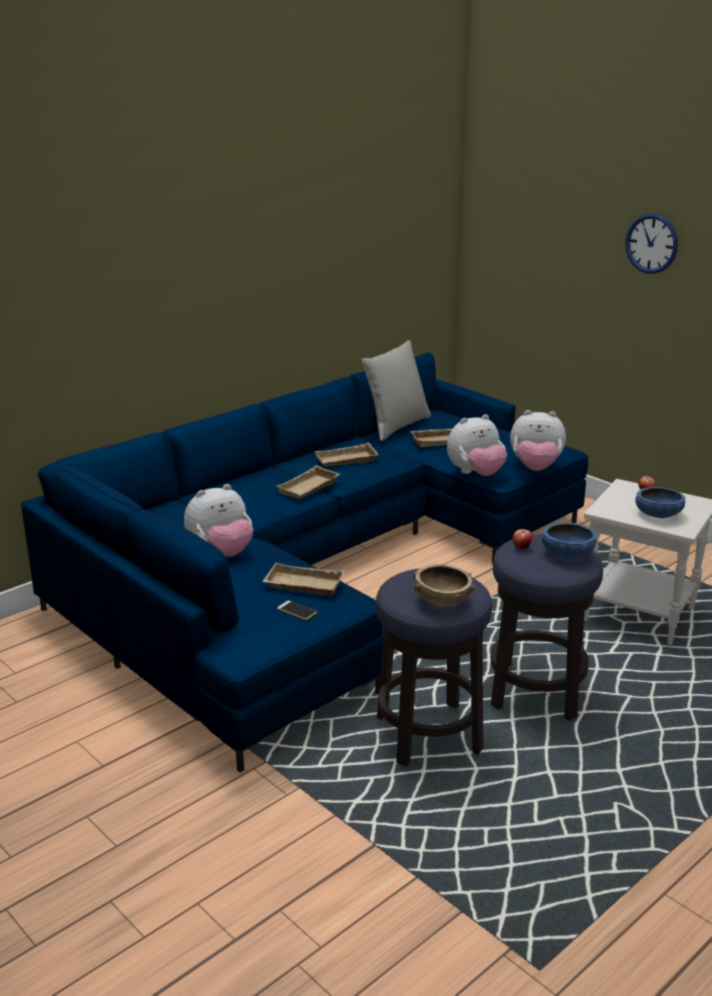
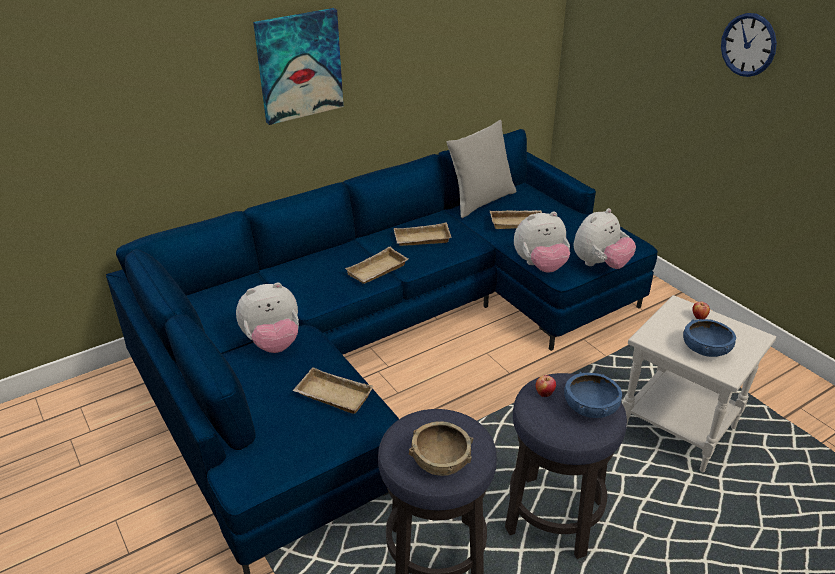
camera: 10 degrees right, 10 degrees up
phone [277,601,317,620] -> none
plush toy [510,410,566,471] -> plush toy turned 60 degrees counterclockwise [574,208,636,269]
none -> picture [253,8,343,125]

